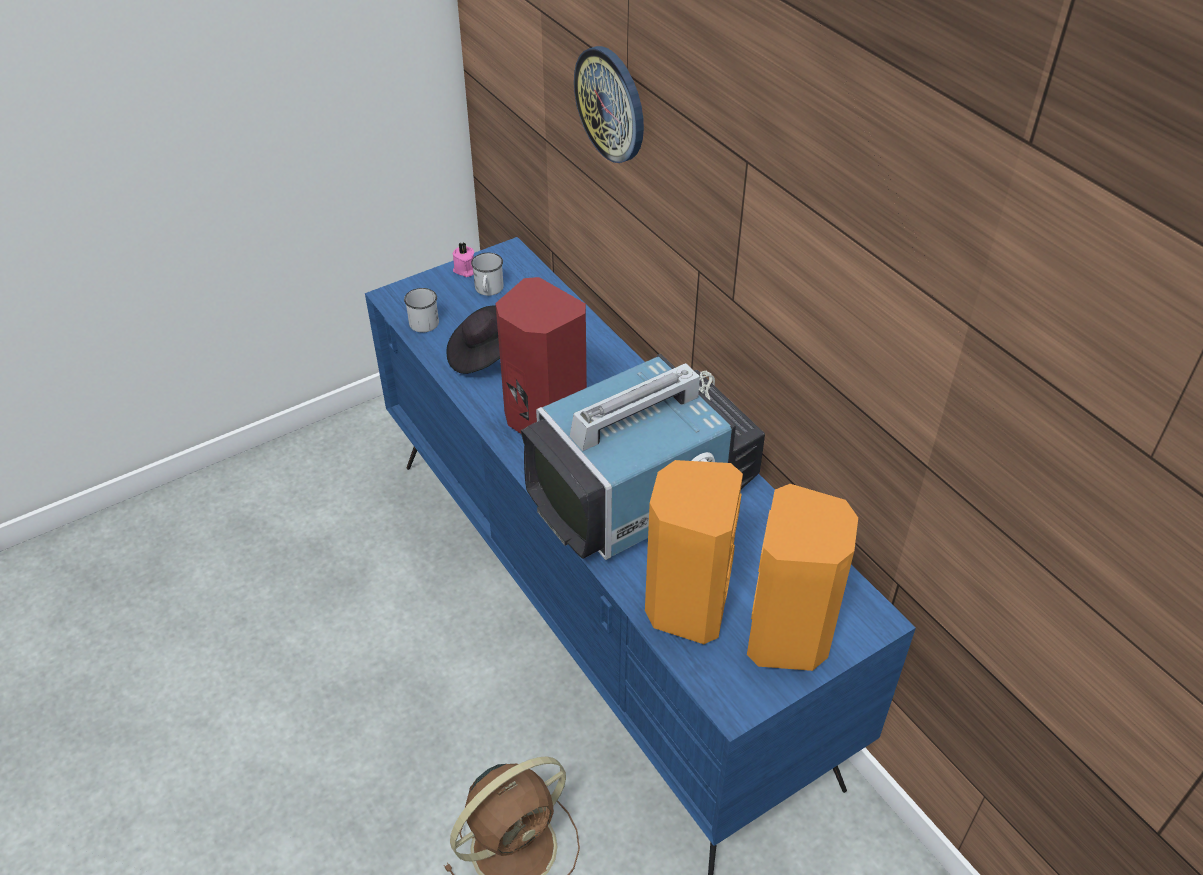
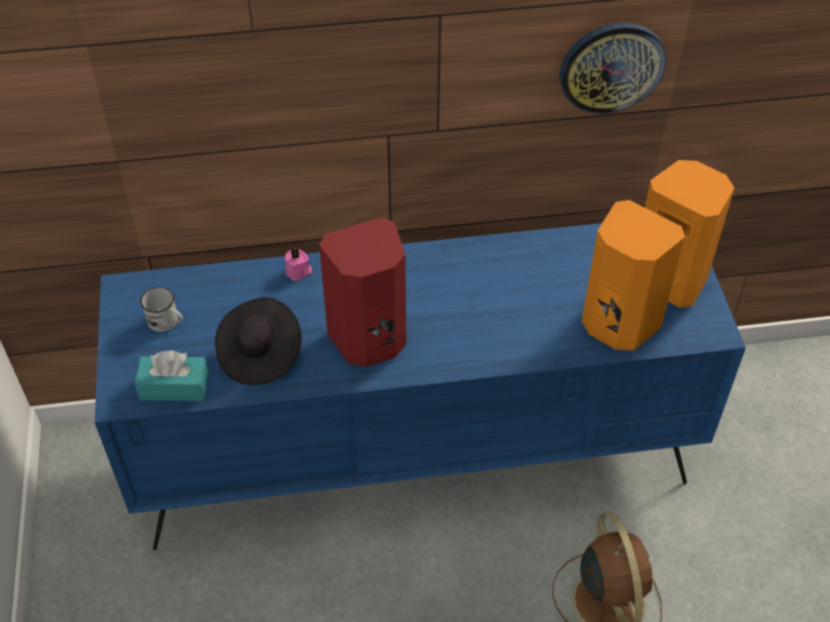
camera: 65 degrees left, 5 degrees up
white mug [404,288,439,333] -> turquoise tissue box [135,351,208,401]
pink candle [453,242,474,277] -> pink candle moved to [285,248,312,281]
television [521,354,765,560] -> none
wall clock [574,46,644,163] -> wall clock moved to [559,23,667,114]

